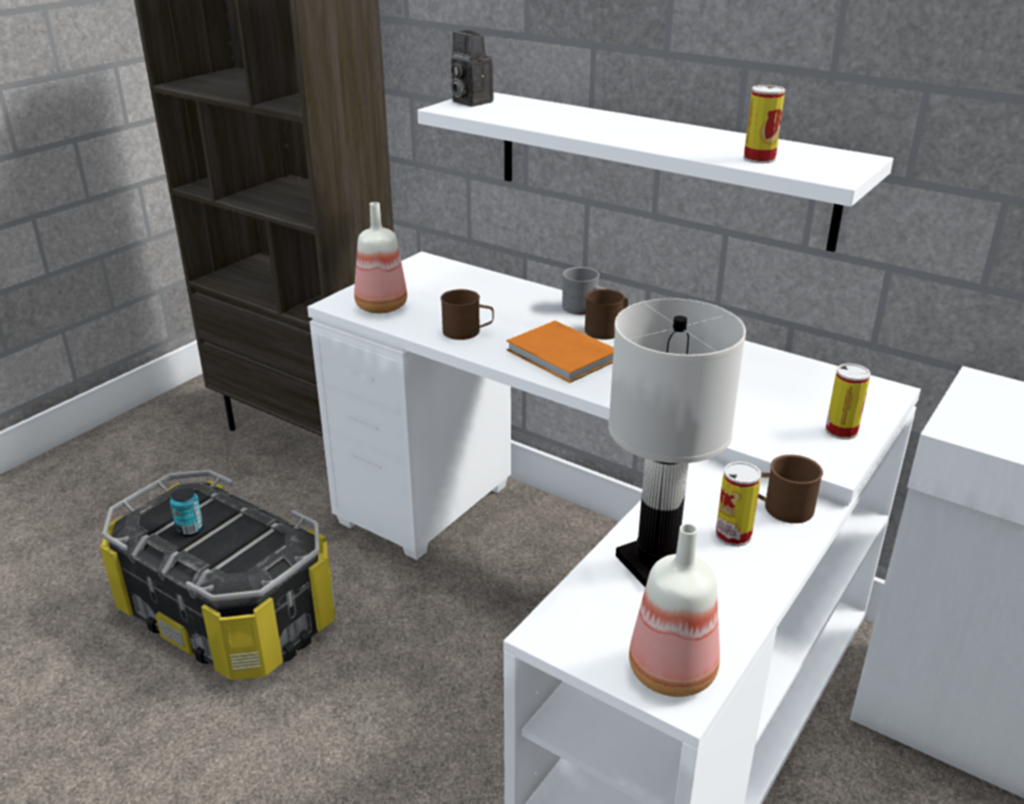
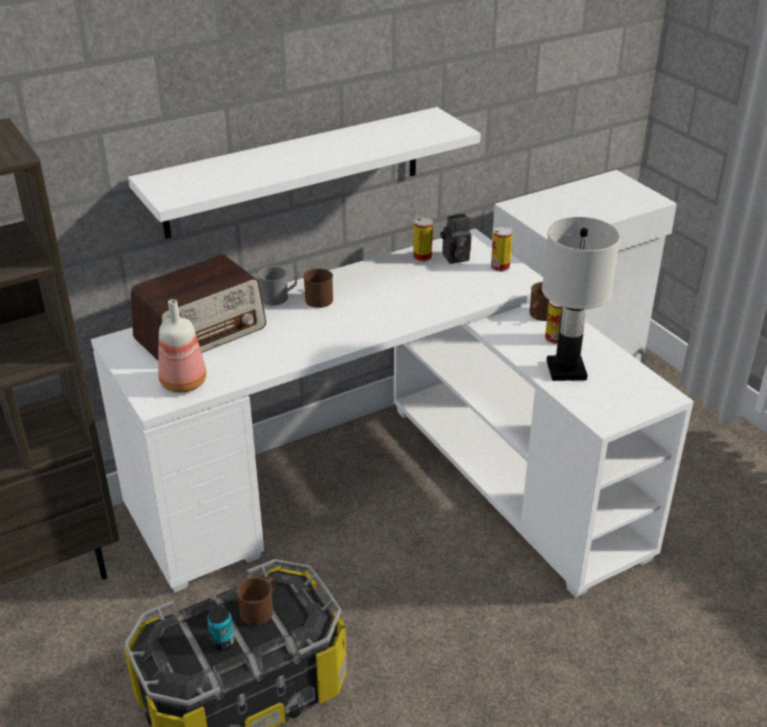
camera: 65 degrees left, 5 degrees up
brown mug [441,289,494,340] -> brown mug moved to [237,577,275,625]
camera [451,30,494,107] -> camera moved to [440,213,472,264]
orange book [507,321,614,383] -> none
bottle [629,523,720,697] -> none
can [744,85,785,163] -> can moved to [413,217,433,262]
none -> radio [131,255,266,361]

